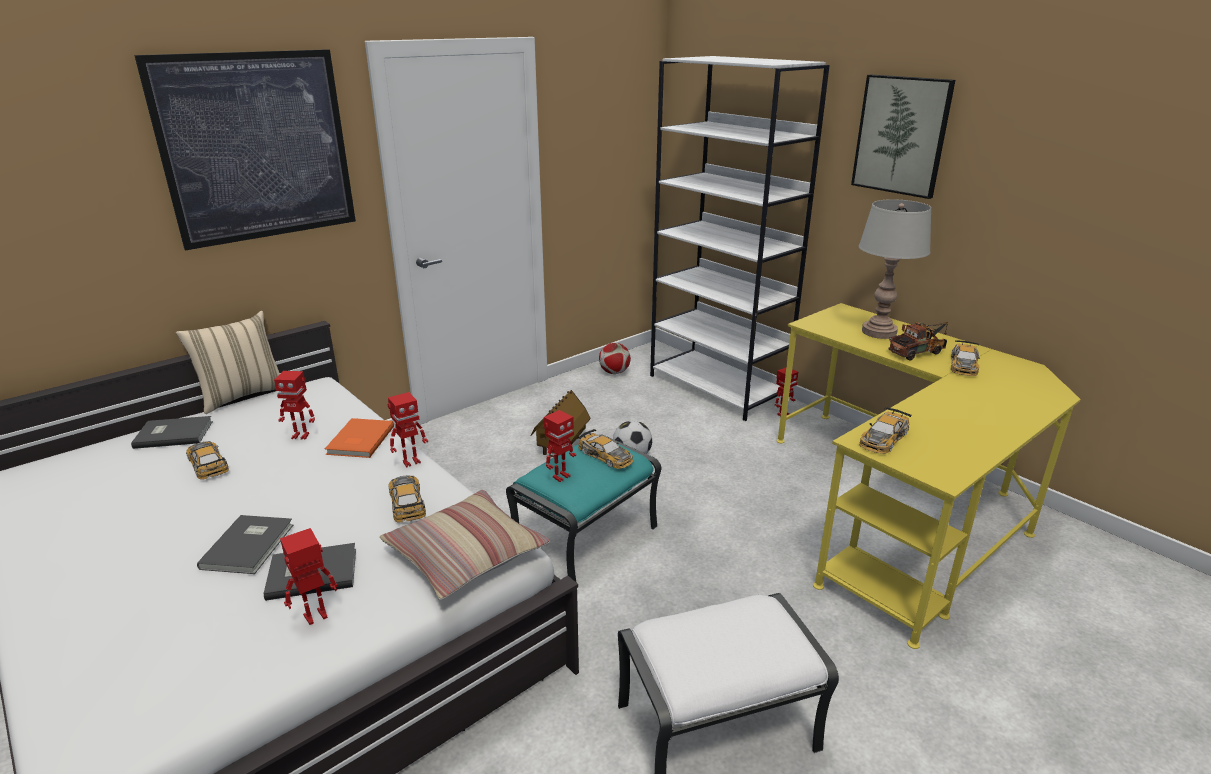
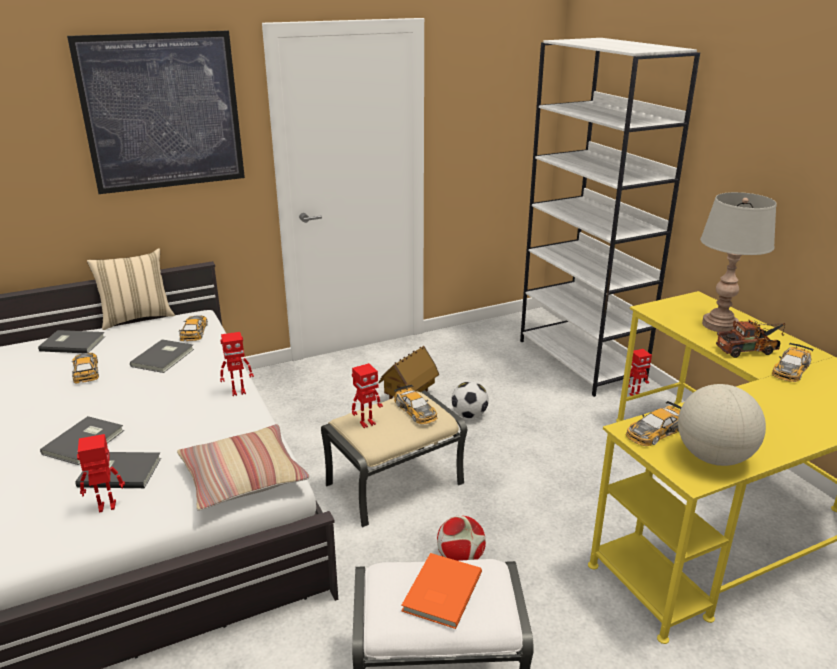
camera: 15 degrees right, 0 degrees up
toy robot [274,371,315,440] -> grey book [130,339,194,373]
orange book [325,418,394,458] -> orange book moved to [401,553,482,629]
toy car [388,475,426,523] -> toy car moved to [179,315,208,341]
turquoise ottoman [506,435,661,582] -> beige ottoman [321,391,467,527]
football [599,343,631,374] -> football moved to [437,515,486,561]
picture [851,75,955,199] -> none
none -> globe [678,384,766,466]

